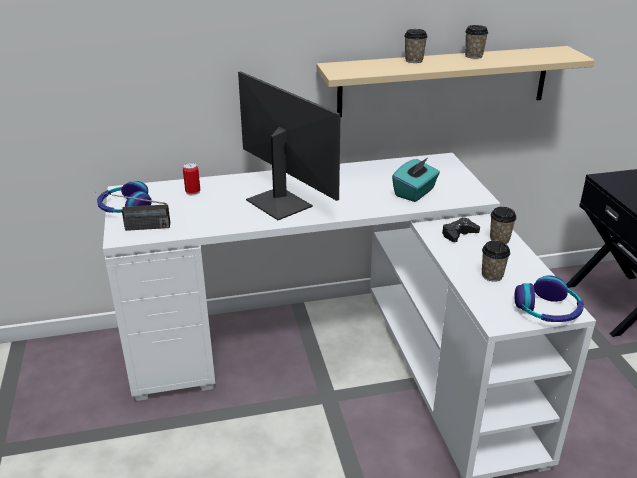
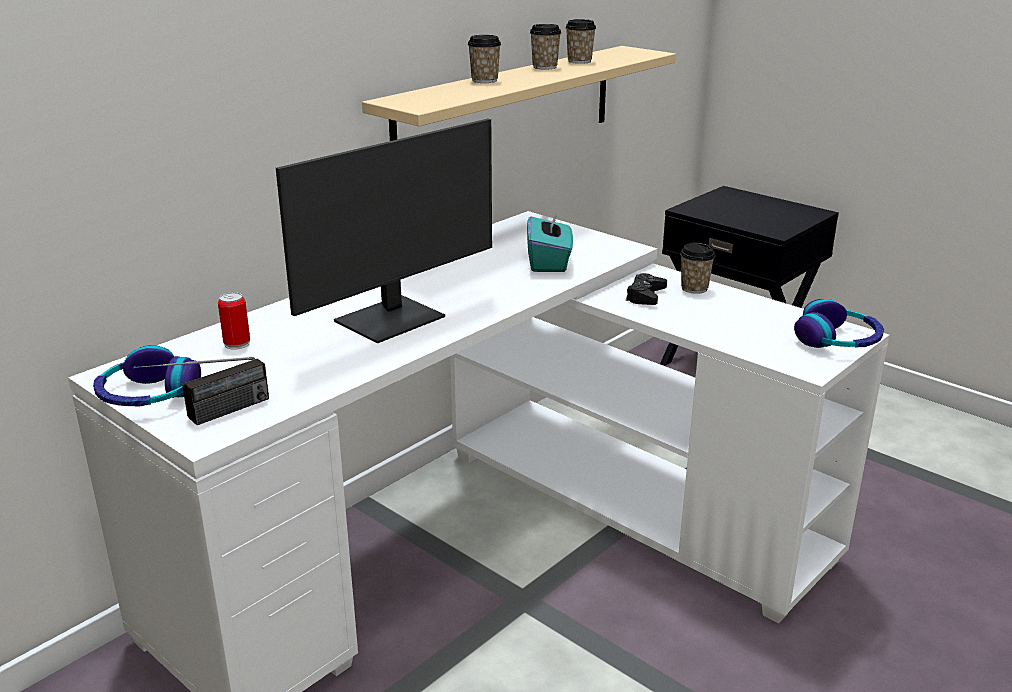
camera: 35 degrees left, 5 degrees down
monitor [238,71,341,220] -> monitor turned 120 degrees clockwise [276,119,492,344]
cup [482,241,510,282] -> cup moved to [566,19,596,64]

